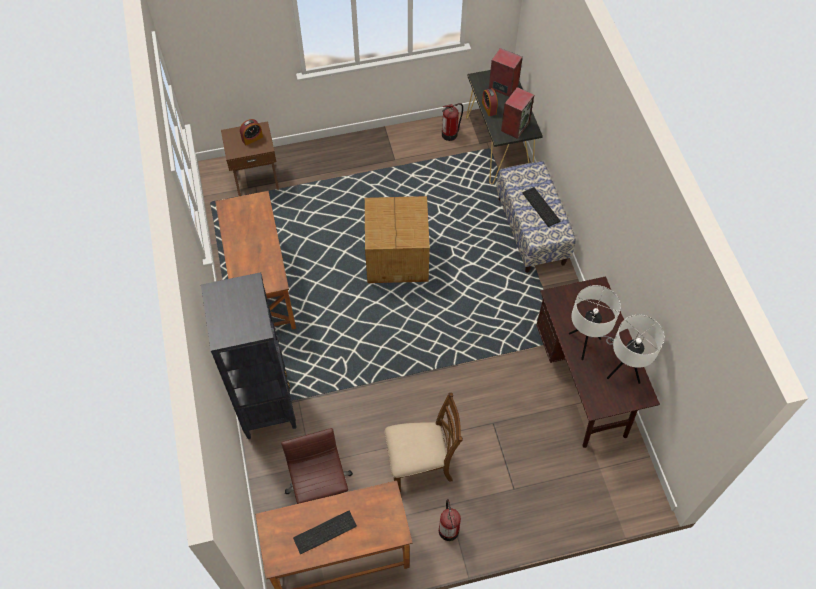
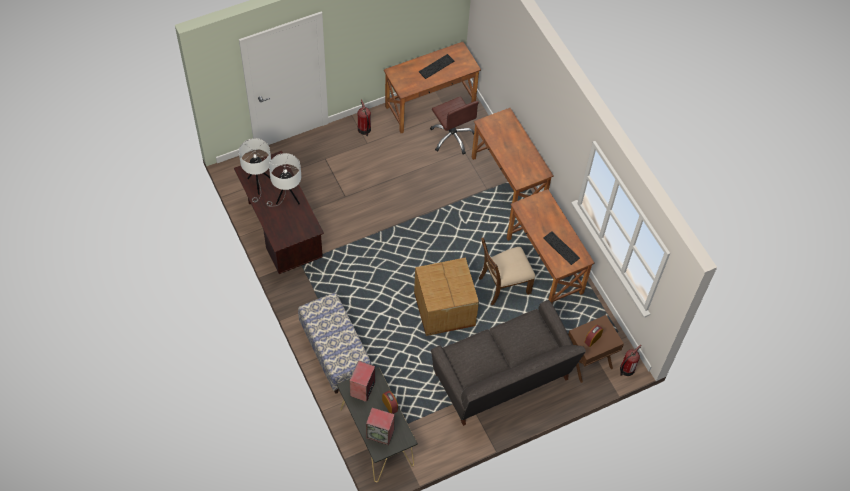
camera: 165 degrees right, 0 degrees up
black bookcase [201,272,296,439] -> brown desk [471,108,554,221]
brown chair [385,393,463,492] -> brown chair moved to [479,238,535,305]
fire extinguisher [442,103,463,141] -> fire extinguisher moved to [620,344,641,376]
keyboard [522,187,561,227] -> keyboard moved to [543,231,580,265]
none -> grey sofa [431,300,586,426]

